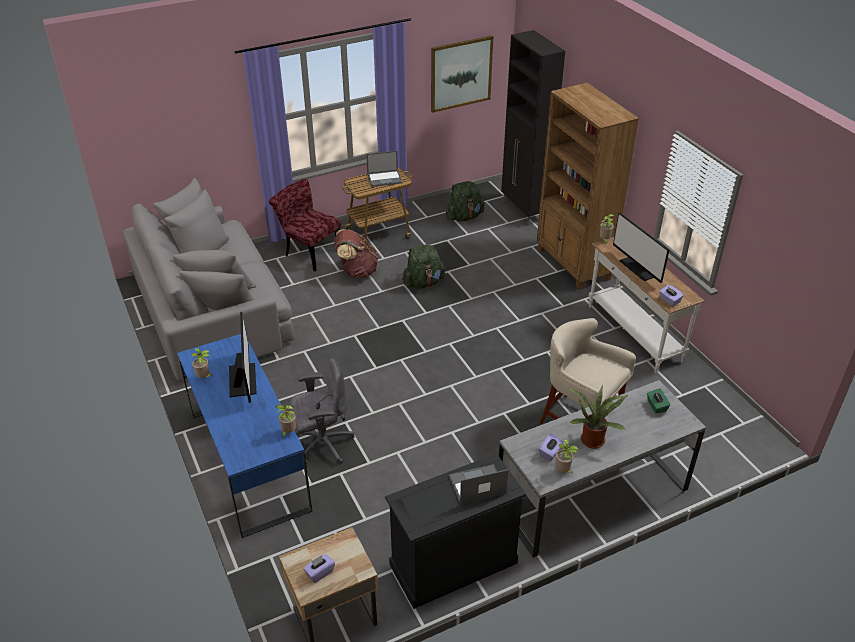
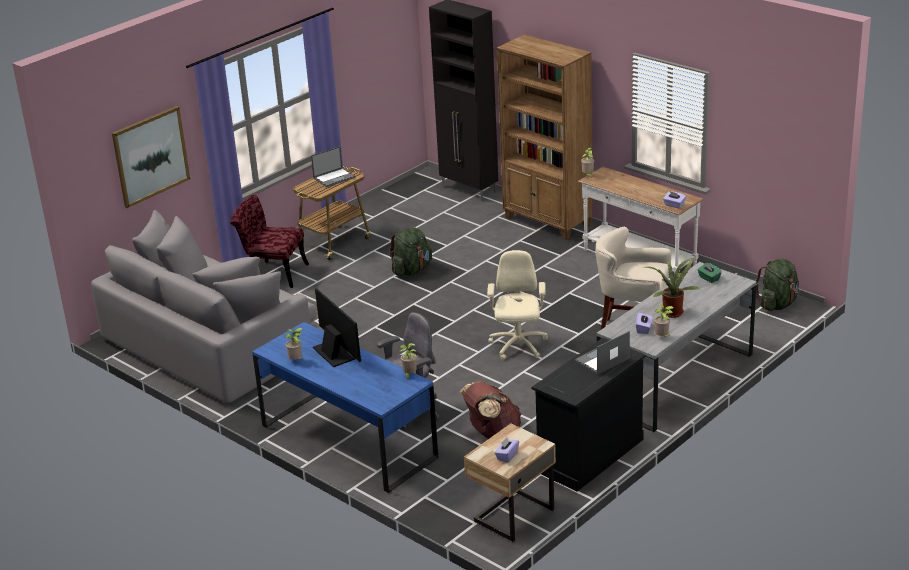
camera: 20 degrees left, 10 degrees down
brown backpack [335,229,378,278] -> brown backpack moved to [460,382,522,439]
picture [431,35,493,113] -> picture moved to [112,106,190,208]
green backpack [446,181,484,222] -> green backpack moved to [755,258,799,311]
monitor [613,213,669,283] -> none
none -> beige office chair [487,250,548,360]

